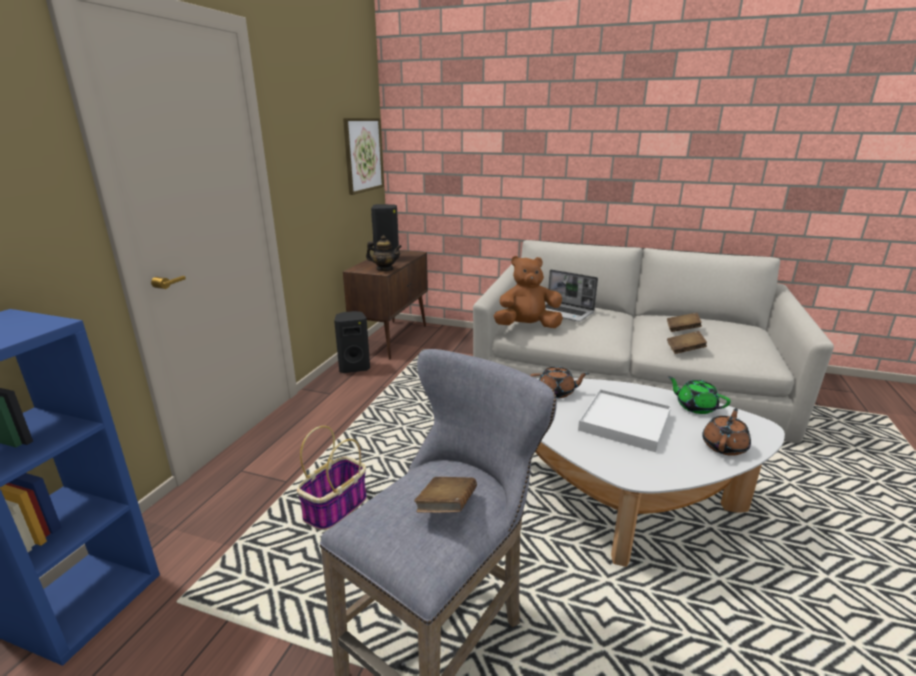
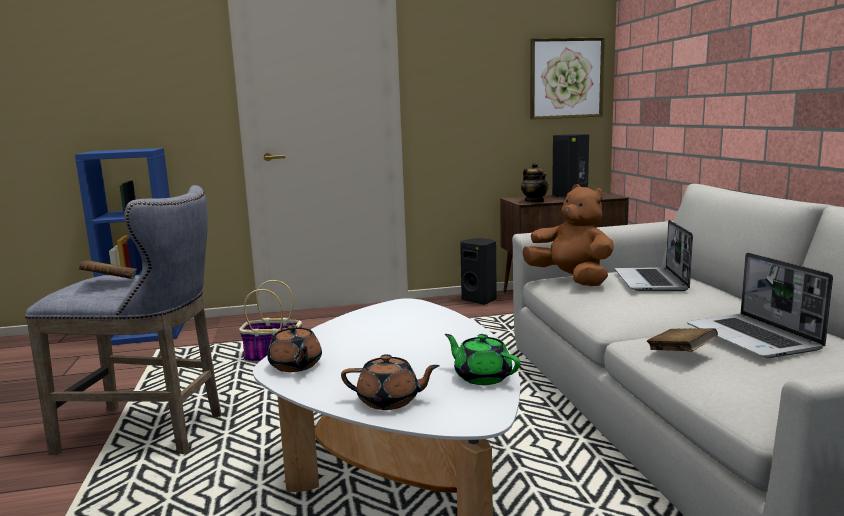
camera: 60 degrees right, 10 degrees down
brown teapot [530,366,589,398] -> brown teapot moved to [267,325,322,372]
white tray [578,389,671,452] -> none
brown book [667,313,702,332] -> laptop [687,252,833,358]
green teapot [668,376,731,414] -> green teapot turned 60 degrees counterclockwise [445,334,520,385]

